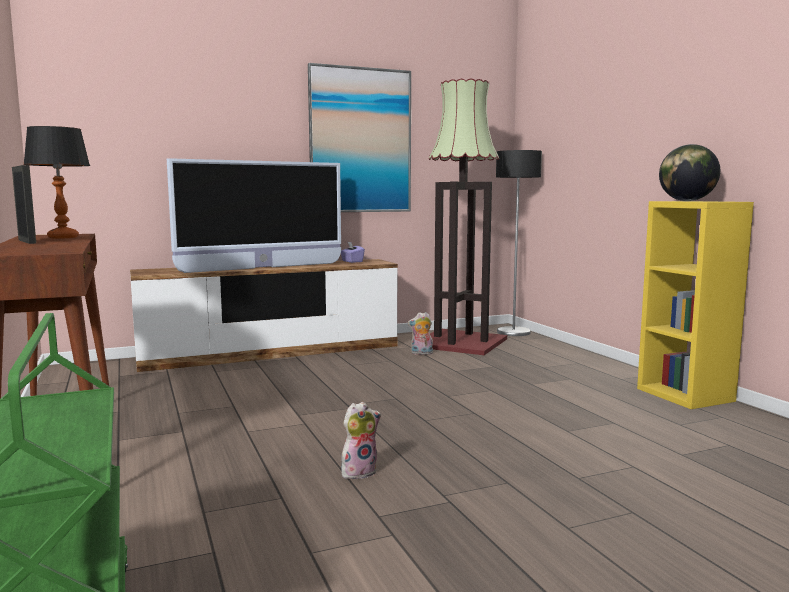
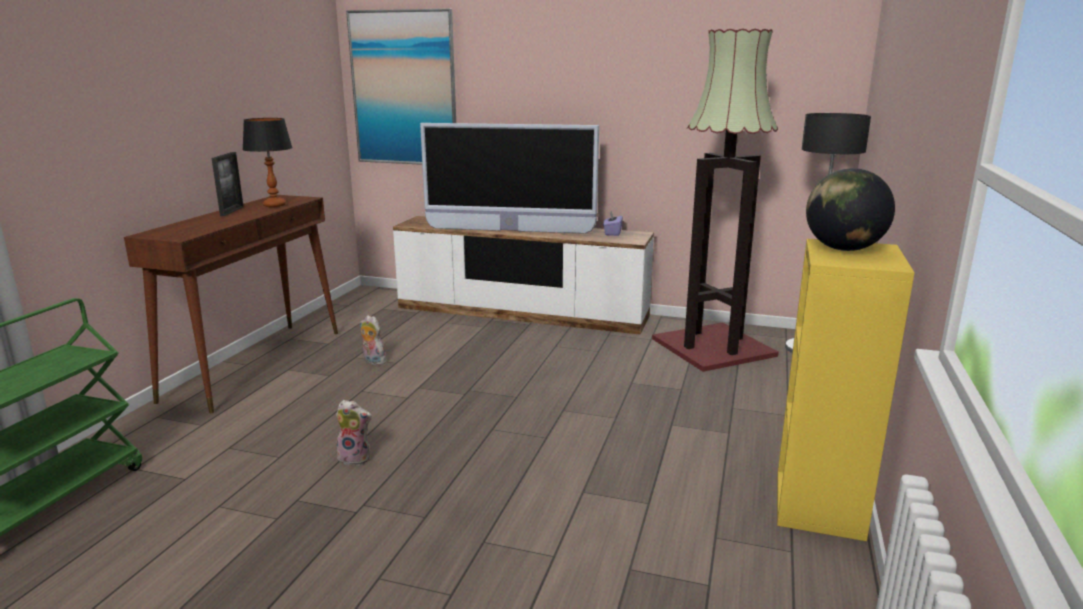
camera: 40 degrees right, 10 degrees up
picture [308,63,411,212] -> picture moved to [346,8,456,165]
plush toy [408,312,433,355] -> plush toy moved to [360,315,386,365]

